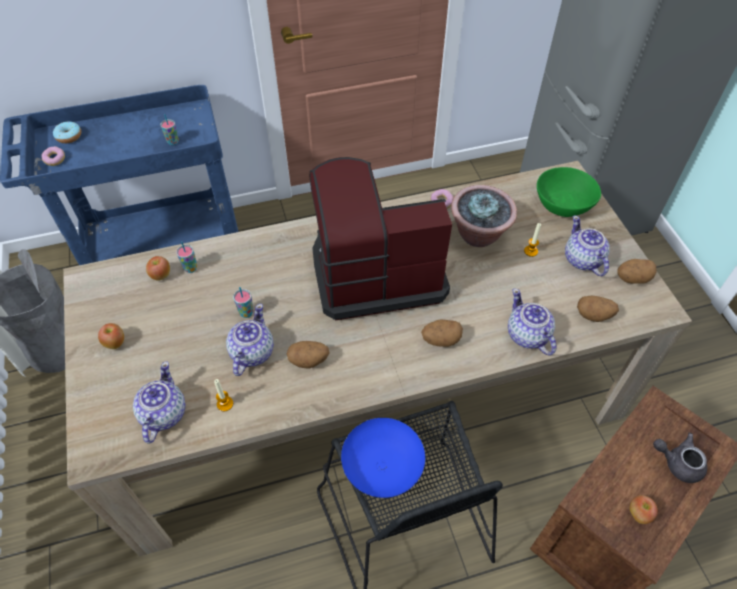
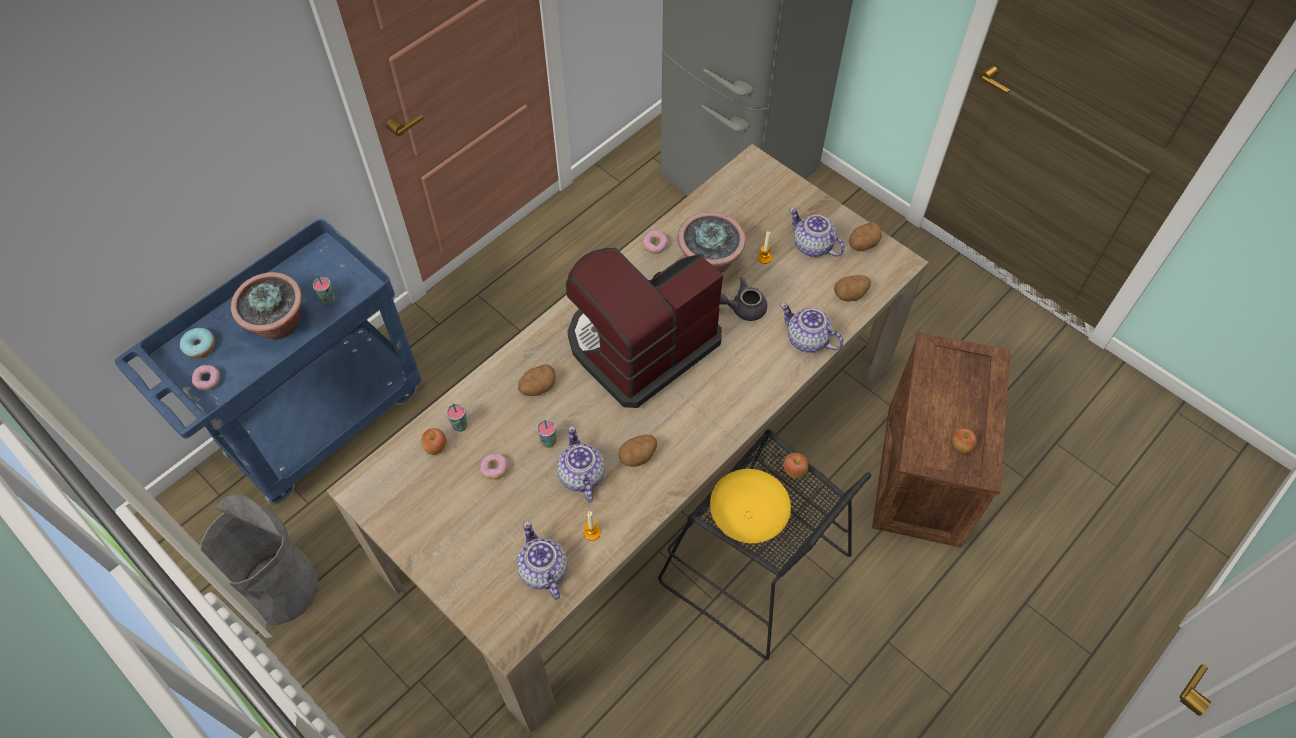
camera: 30 degrees left, 5 degrees up
apple [98,323,124,349] -> apple moved to [784,453,808,478]
blue bowl [341,418,425,498] -> yellow bowl [710,469,791,543]
potato [421,319,463,347] -> potato moved to [518,365,556,396]
green bowl [537,167,601,217] -> none
grey teapot [653,433,707,483] -> grey teapot moved to [720,277,767,321]
none -> potted plant [231,272,302,339]
none -> donut [480,454,508,480]

